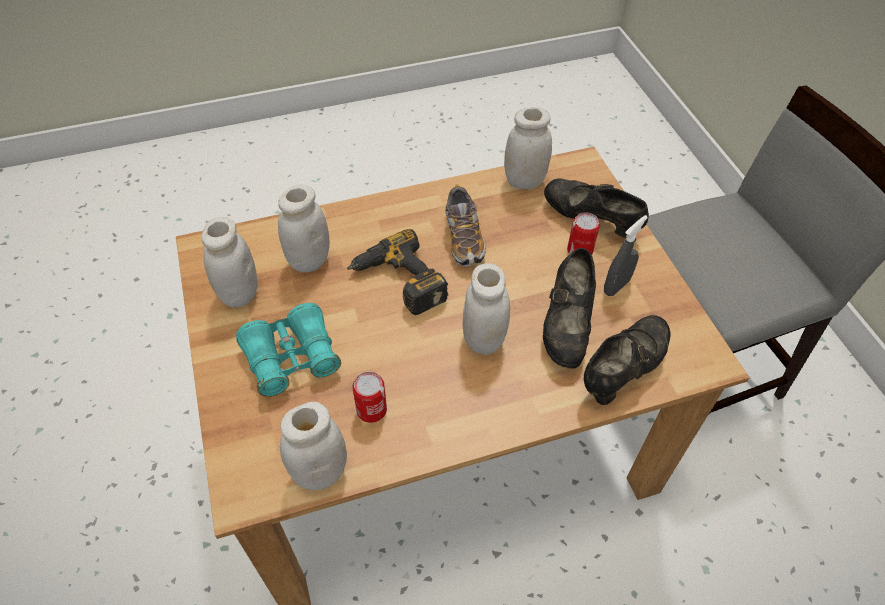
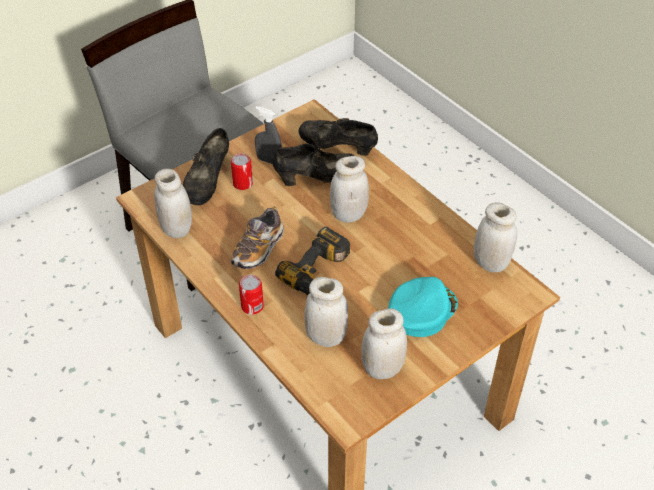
camera: 110 degrees left, 5 degrees down
turquoise binoculars [236,303,341,397] -> turquoise cap [388,277,458,337]
can [352,372,387,423] -> can moved to [239,275,264,315]
shoe [445,184,486,266] -> shoe turned 150 degrees clockwise [231,207,284,269]

